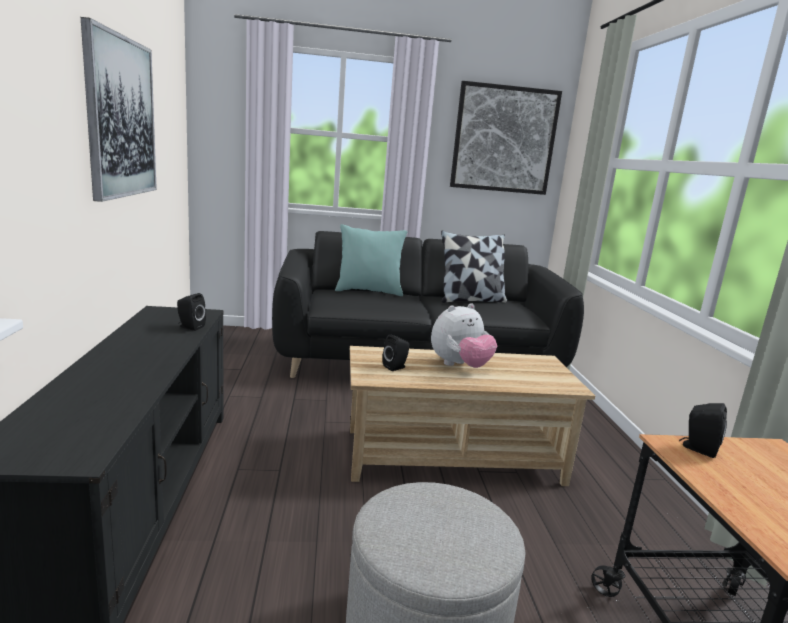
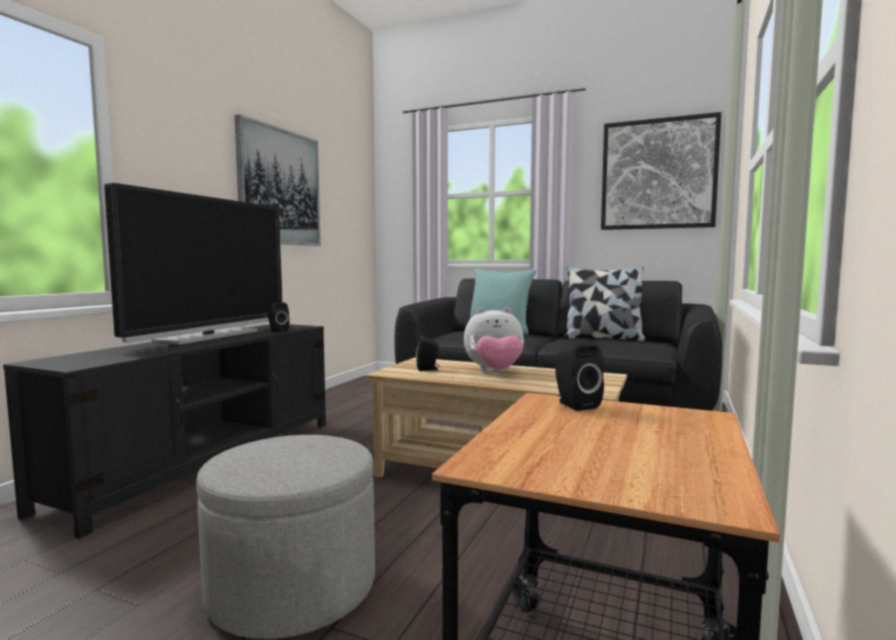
camera: 30 degrees right, 10 degrees down
none -> television [104,183,282,345]

